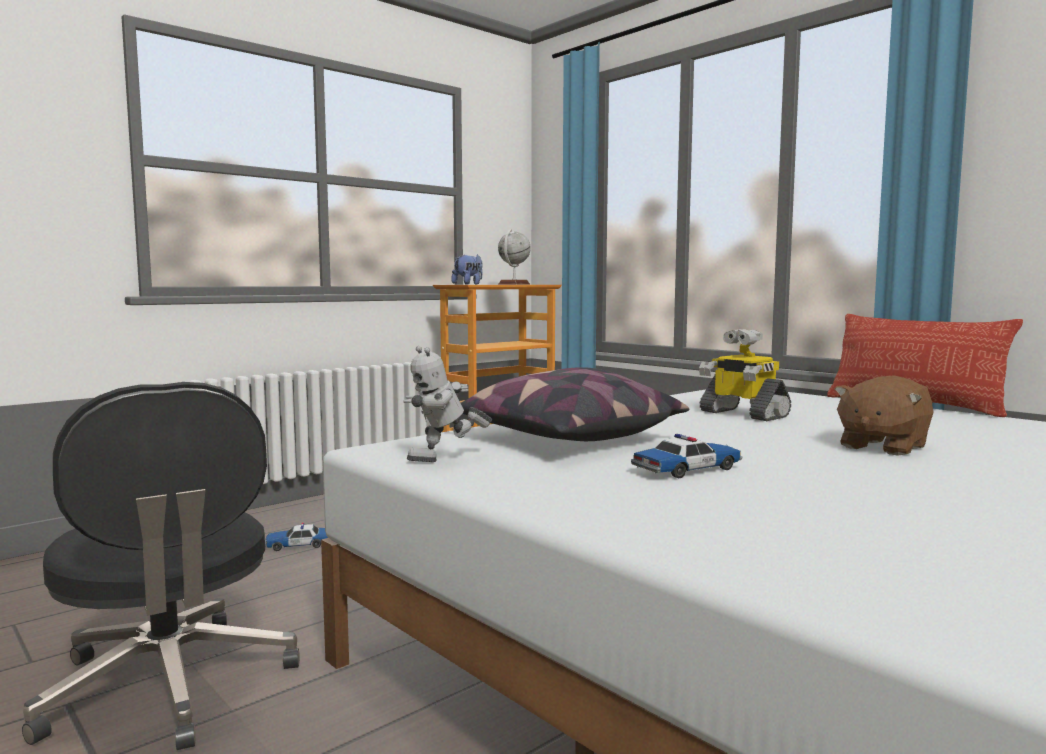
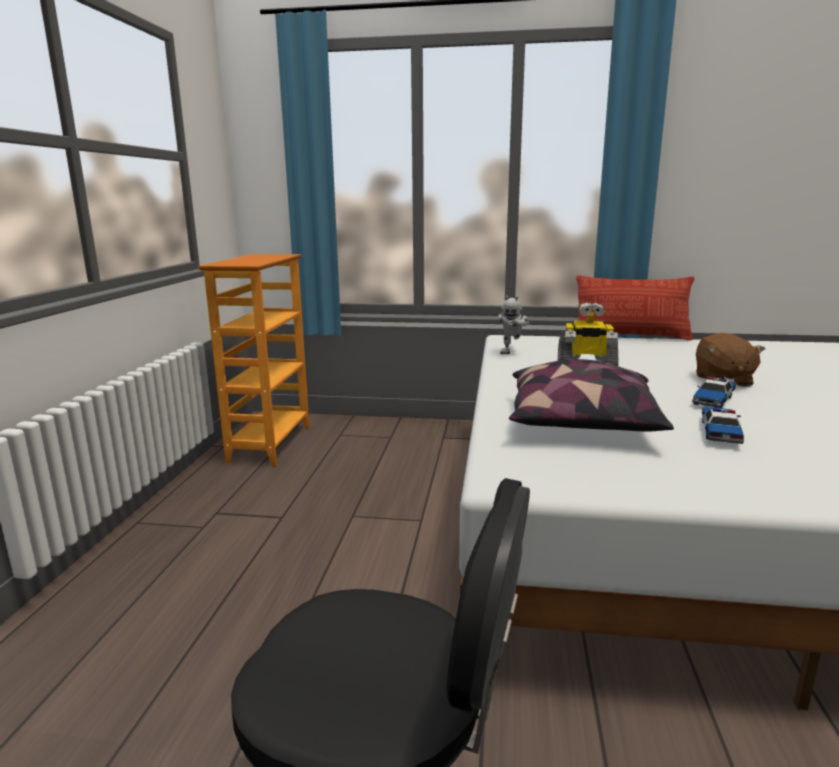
camera: 40 degrees left, 10 degrees up
toy car [265,522,328,551] -> toy car moved to [692,377,736,408]
toy robot [403,346,492,462] -> toy robot moved to [497,295,529,355]
plush toy [451,254,483,285] -> none
globe [498,229,531,285] -> none

